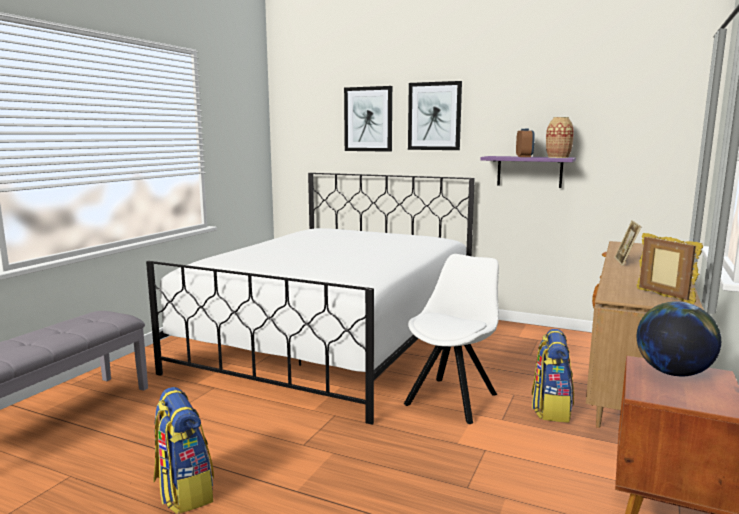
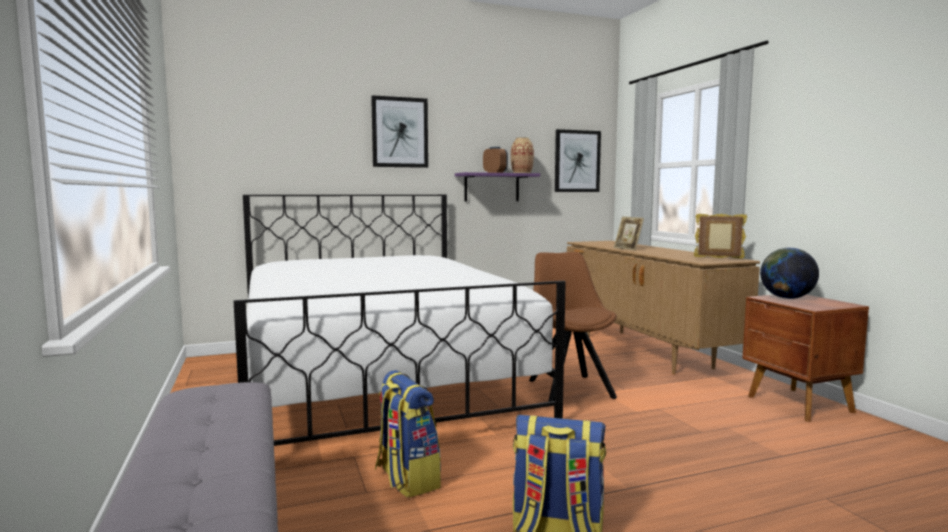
camera: 45 degrees left, 5 degrees down
picture [344,86,392,152] -> picture moved to [555,129,601,192]
white chair [404,254,499,424] -> brown chair [529,252,617,402]
backpack [531,329,574,423] -> backpack moved to [375,370,441,497]

